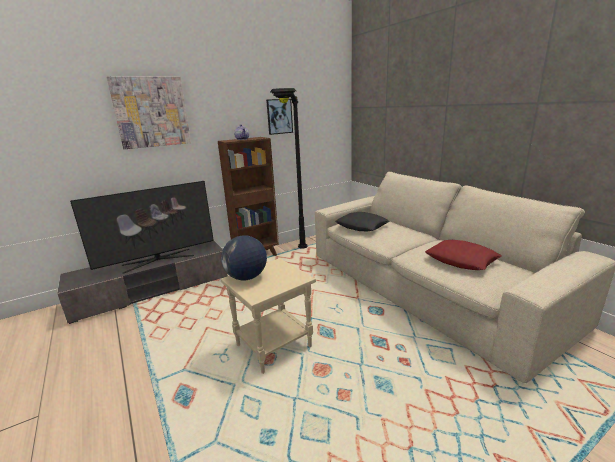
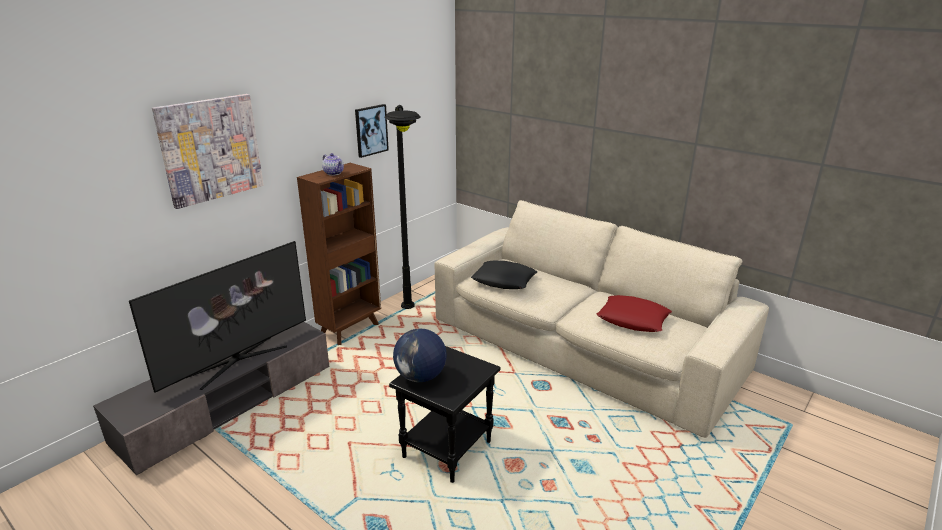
camera: 20 degrees left, 5 degrees up
beige side table [220,258,316,374] -> black side table [389,346,500,483]

